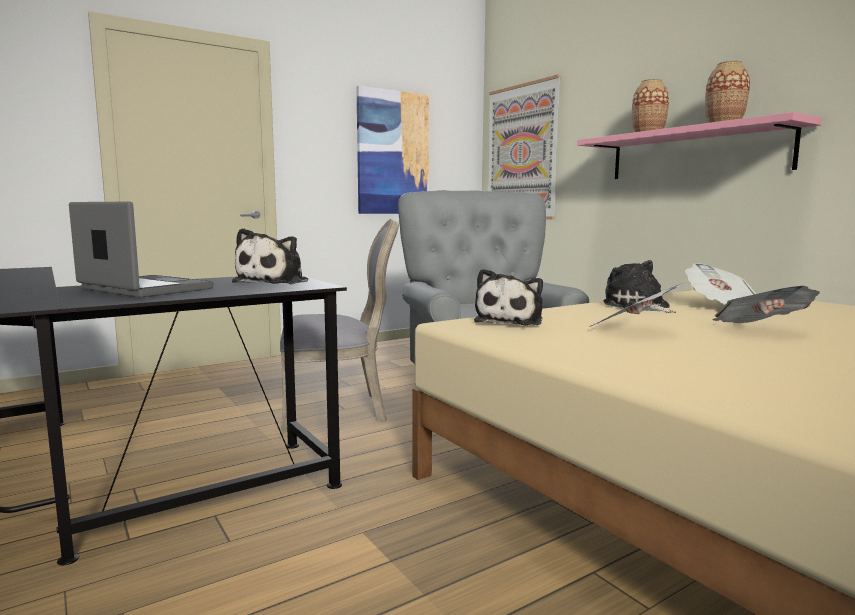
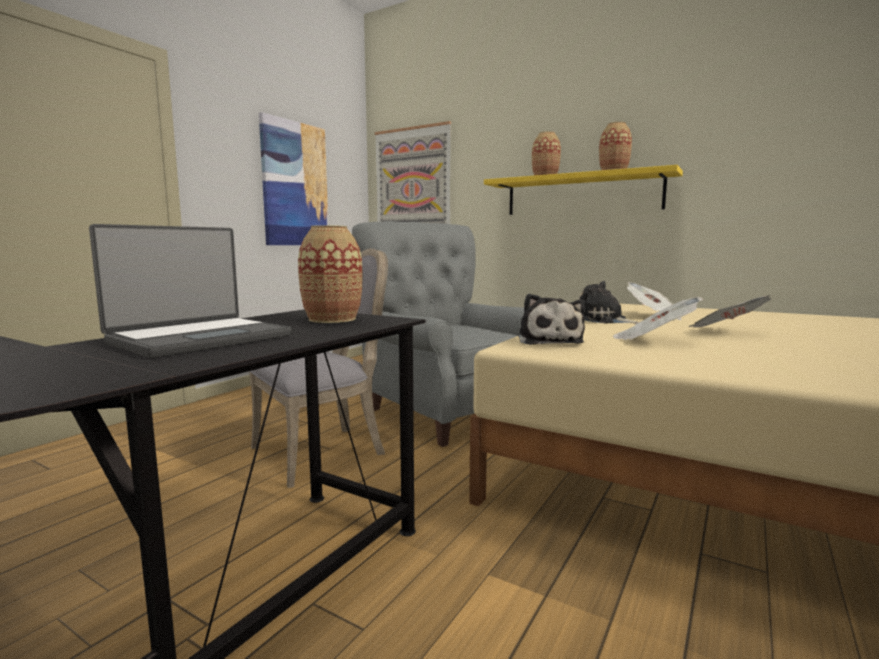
camera: 25 degrees left, 0 degrees up
laptop [69,202,213,297] -> laptop turned 120 degrees clockwise [89,224,291,358]
plush toy [232,228,308,285] -> vase [298,225,363,323]
pink shelf [577,112,822,179] -> yellow shelf [484,165,683,215]

